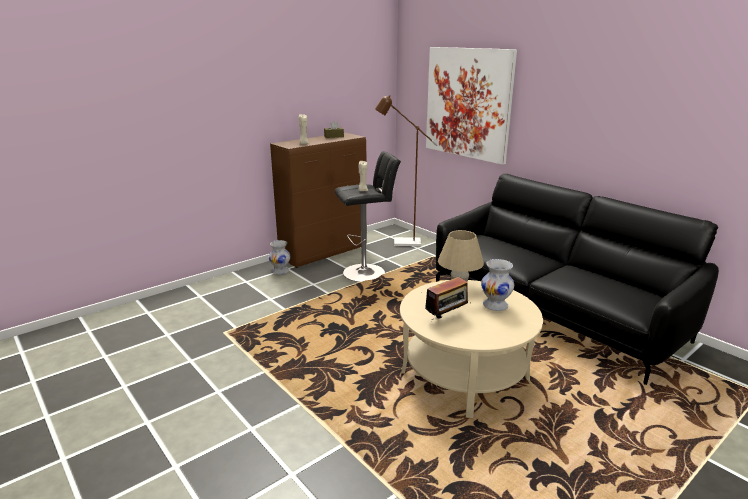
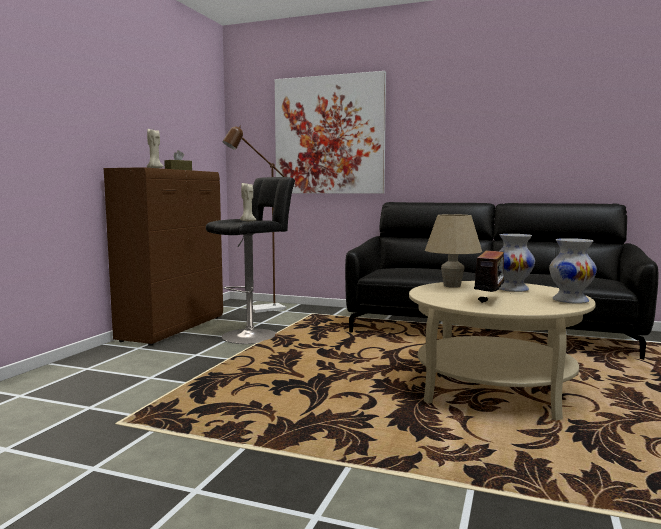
camera: 30 degrees left, 15 degrees down
white vase [269,240,290,275] -> white vase moved to [549,238,597,304]

